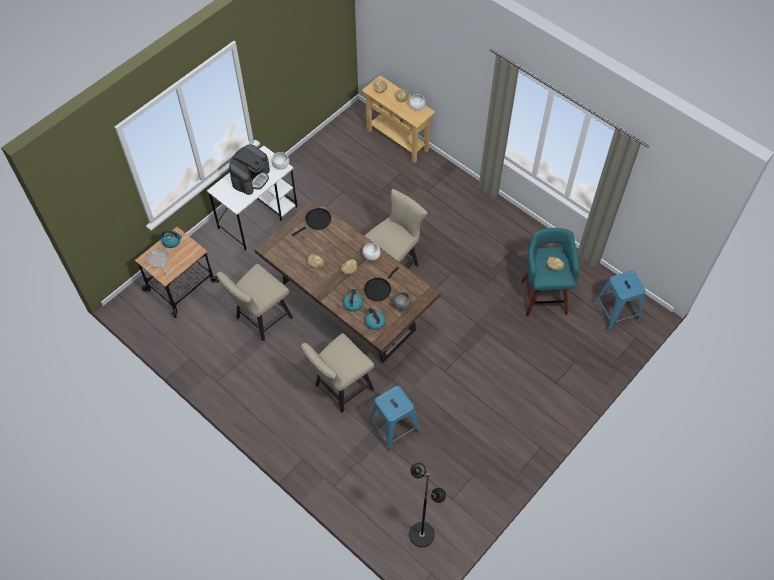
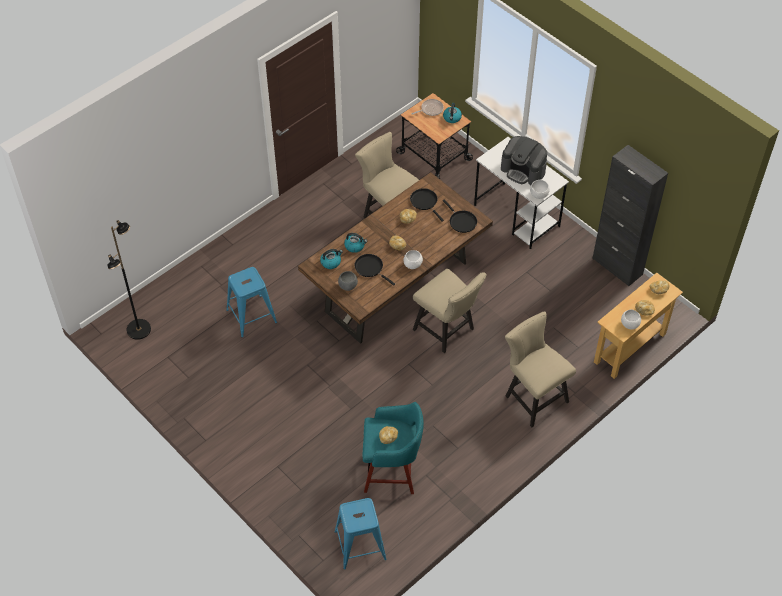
camera: 95 degrees right, 5 degrees down
beige chair [301,333,374,413] -> beige chair moved to [505,311,576,427]
none -> black frying pan [410,188,444,222]
none -> black cabinet [592,145,668,286]

